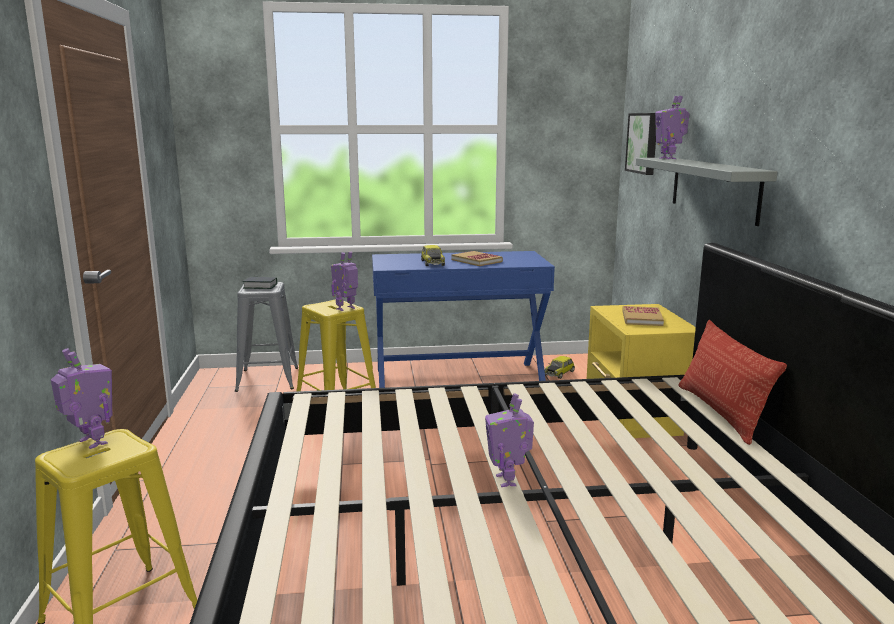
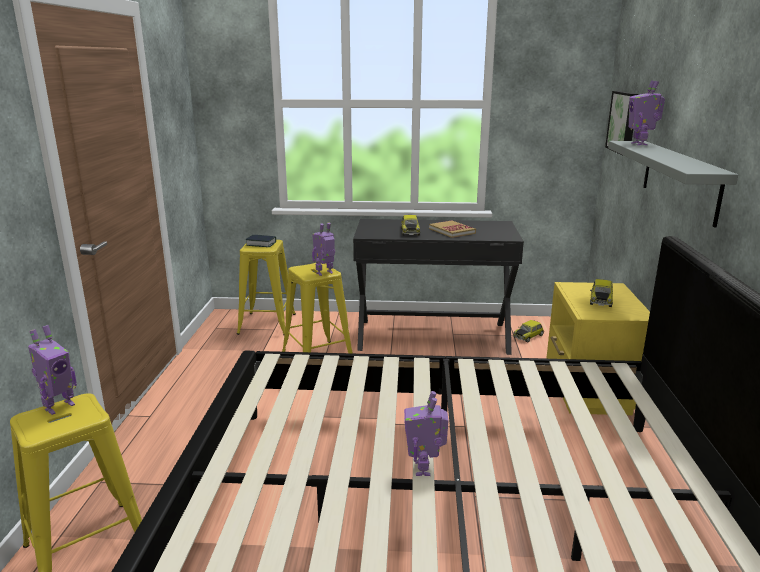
camera: 10 degrees right, 5 degrees up
toy robot [51,348,112,449] -> toy robot turned 75 degrees clockwise [28,325,77,415]
grey stool [235,282,298,392] -> yellow stool [237,240,296,335]
blue desk [372,251,555,388] -> black desk [353,219,524,355]
book [622,306,664,326] -> toy car [590,279,613,307]
pillow [679,320,787,445] -> none

